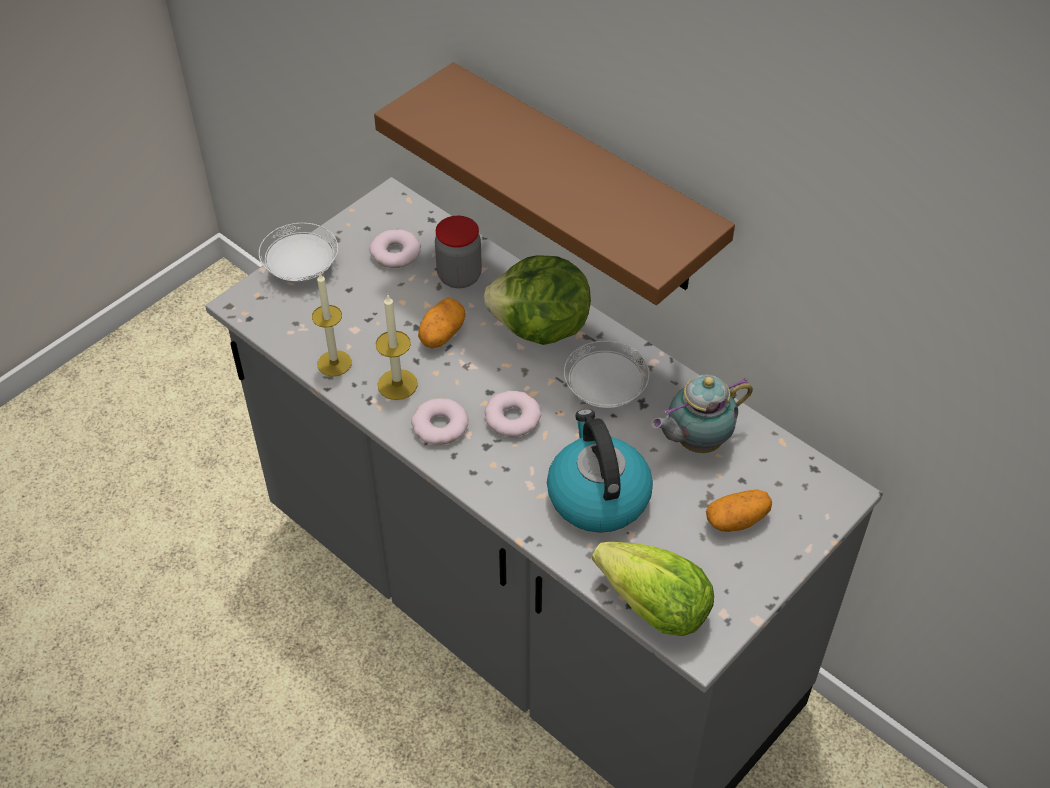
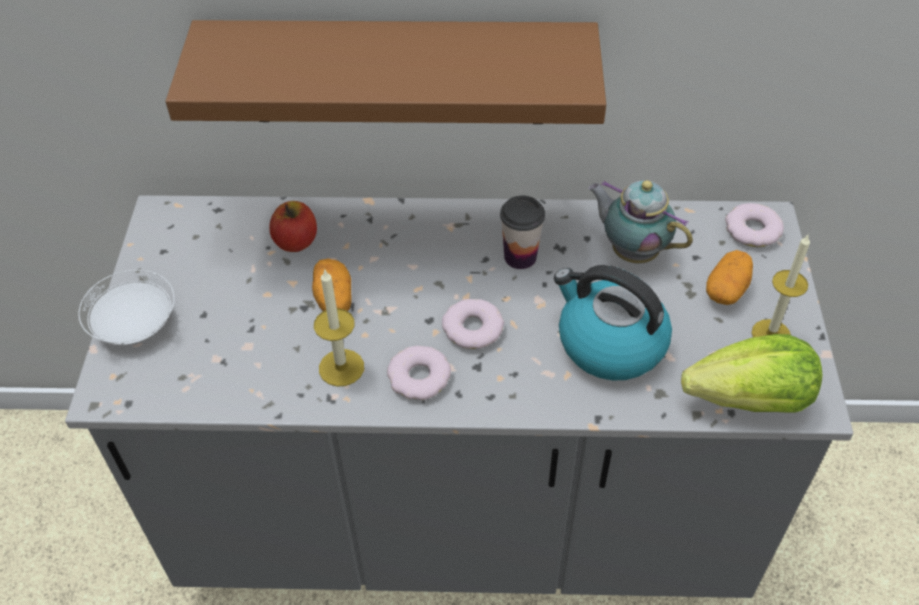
camera: 40 degrees left, 0 degrees up
candle [312,273,352,377] -> candle moved to [752,235,810,337]
donut [369,229,421,268] -> donut moved to [725,203,784,247]
jar [435,216,482,288] -> apple [269,201,317,252]
lettuce [484,255,591,345] -> none
white plate [564,341,649,408] -> cup [500,195,545,269]
teapot [651,375,753,453] -> teapot turned 105 degrees clockwise [588,180,693,263]

